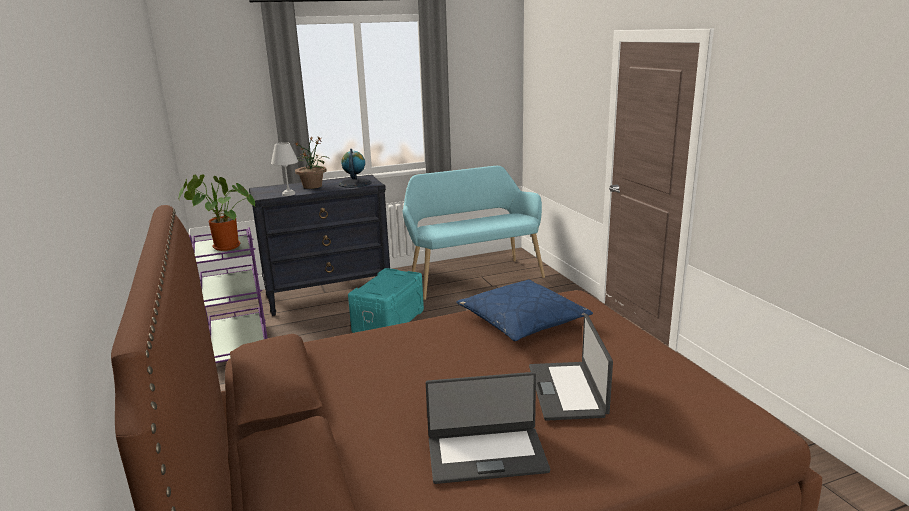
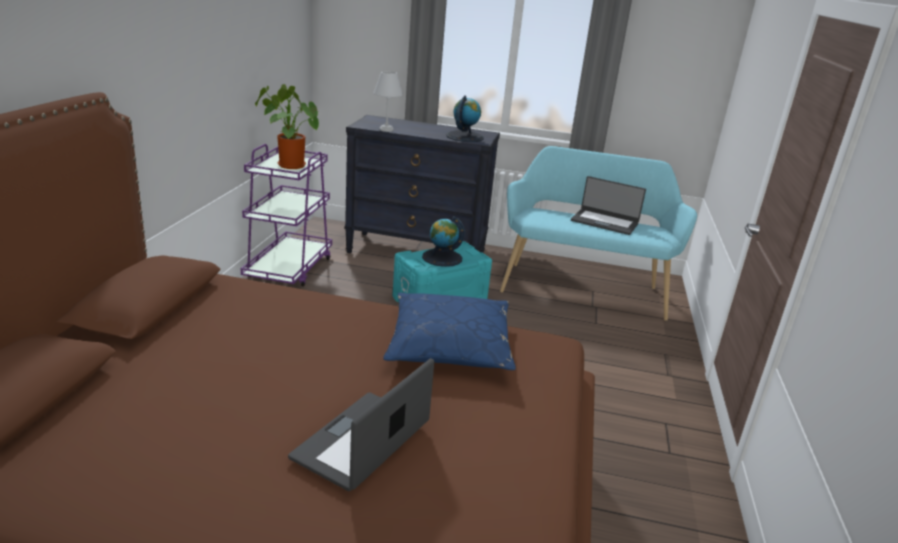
camera: 30 degrees right, 5 degrees up
potted plant [295,136,328,189] -> none
laptop [426,372,550,484] -> laptop moved to [571,176,646,235]
none -> globe [422,216,465,267]

